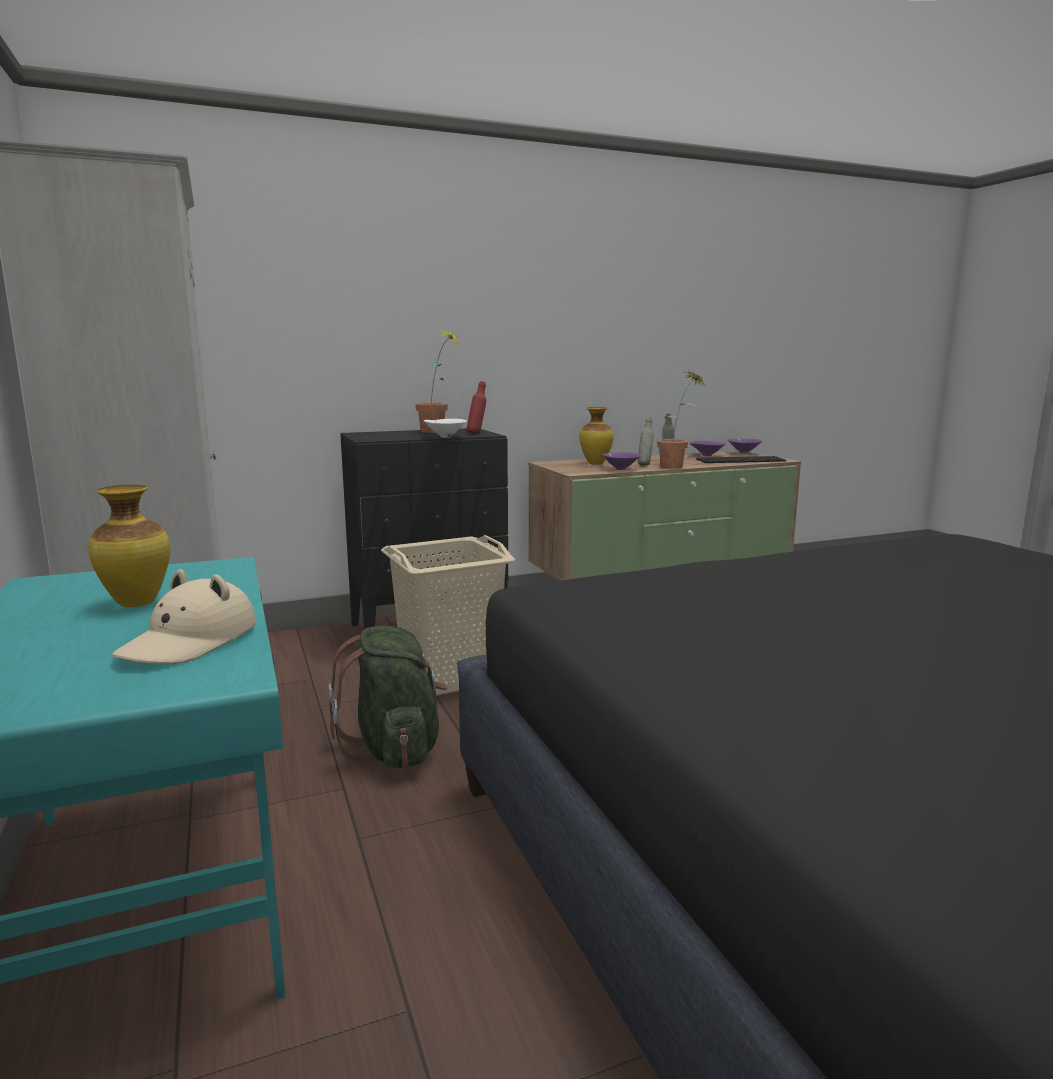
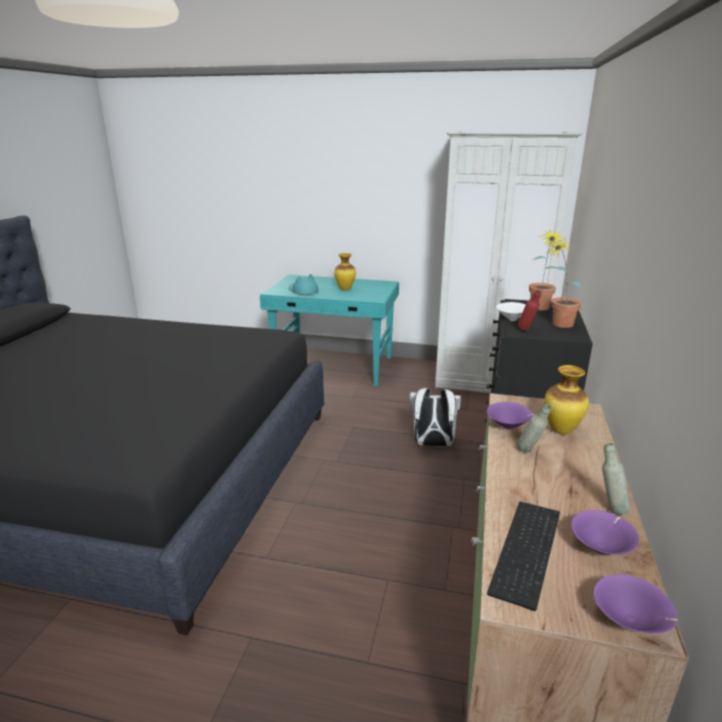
camera: 125 degrees right, 10 degrees up
beige hat [112,569,256,664] -> turquoise hat [289,274,318,295]
green backpack [328,626,447,769] -> none
beige laundry basket [381,535,515,696] -> white backpack [410,388,461,447]
potted plant [657,371,705,469] -> potted plant moved to [529,229,564,310]

